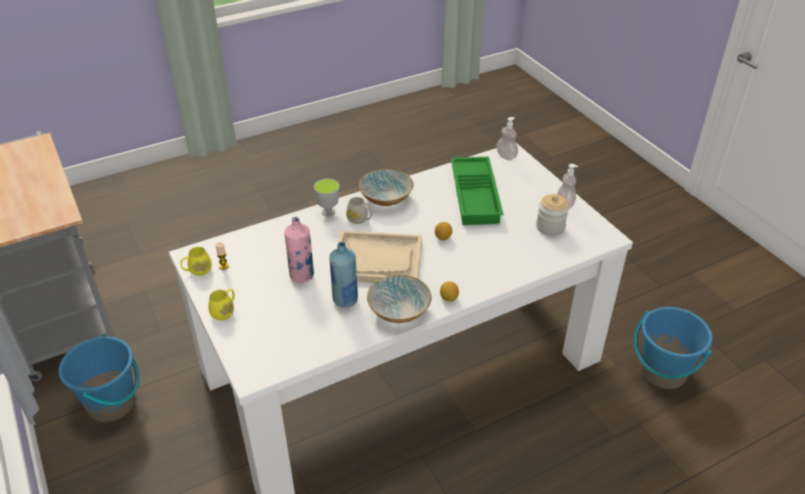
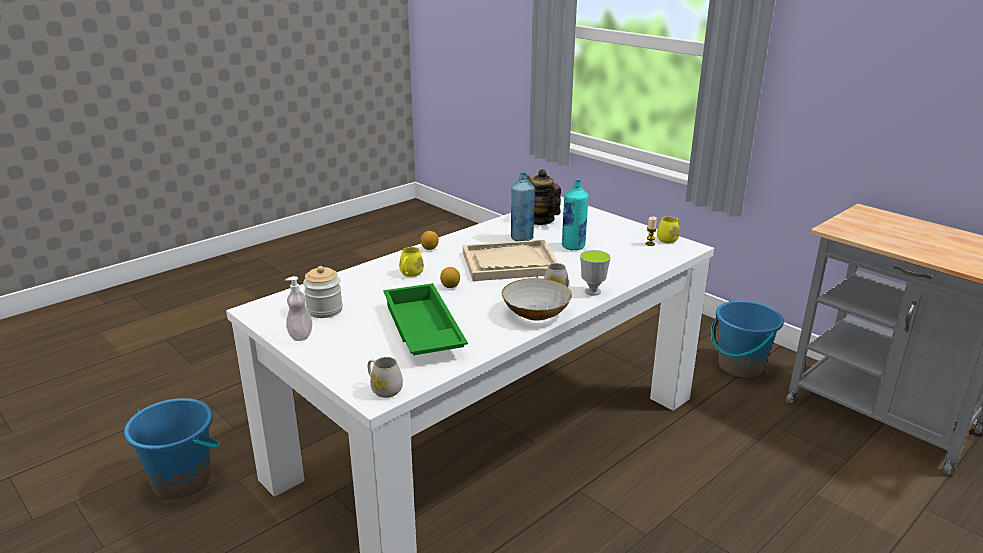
camera: 165 degrees right, 15 degrees down
yellow mug [208,289,235,320] -> yellow mug moved to [399,247,424,277]
pink bottle [284,217,314,283] -> turquoise bottle [562,180,589,251]
bowl [367,275,432,323] -> none
soap dispenser [497,117,518,160] -> white mug [368,357,403,398]
none -> teapot [527,169,561,225]

